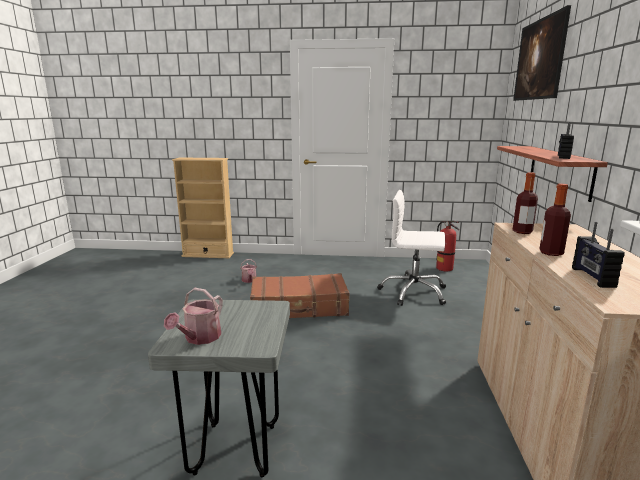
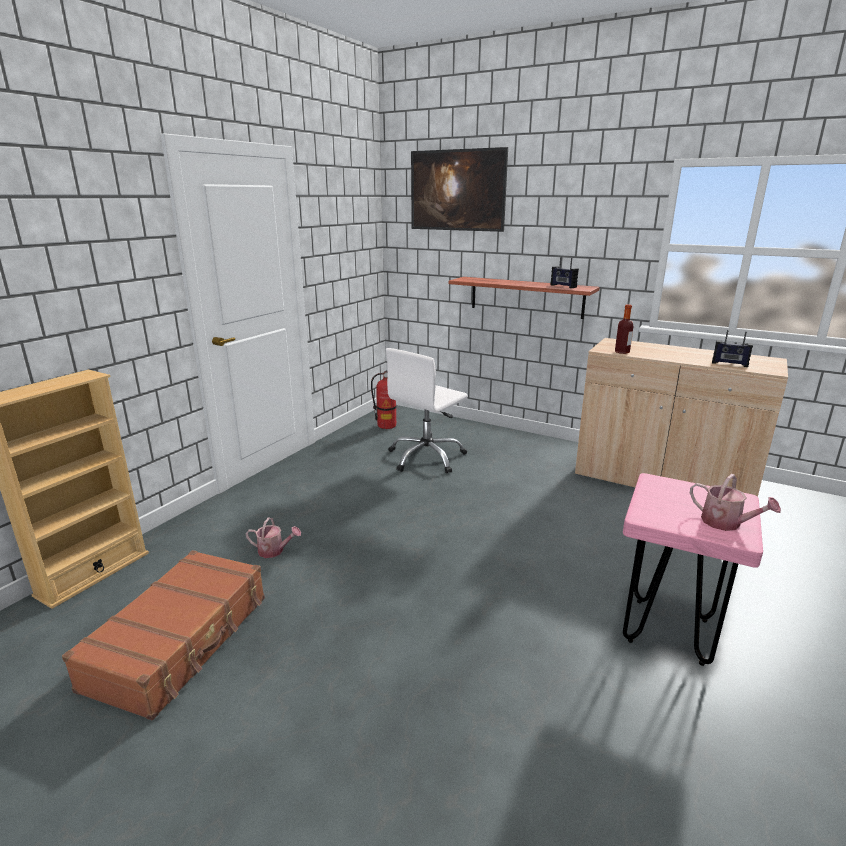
camera: 65 degrees left, 5 degrees up
grey stool [148,299,290,478] -> pink stool [623,473,763,666]
brown suitcase [250,273,349,318] -> brown suitcase moved to [62,550,265,720]
bottle [539,184,571,256] -> none

